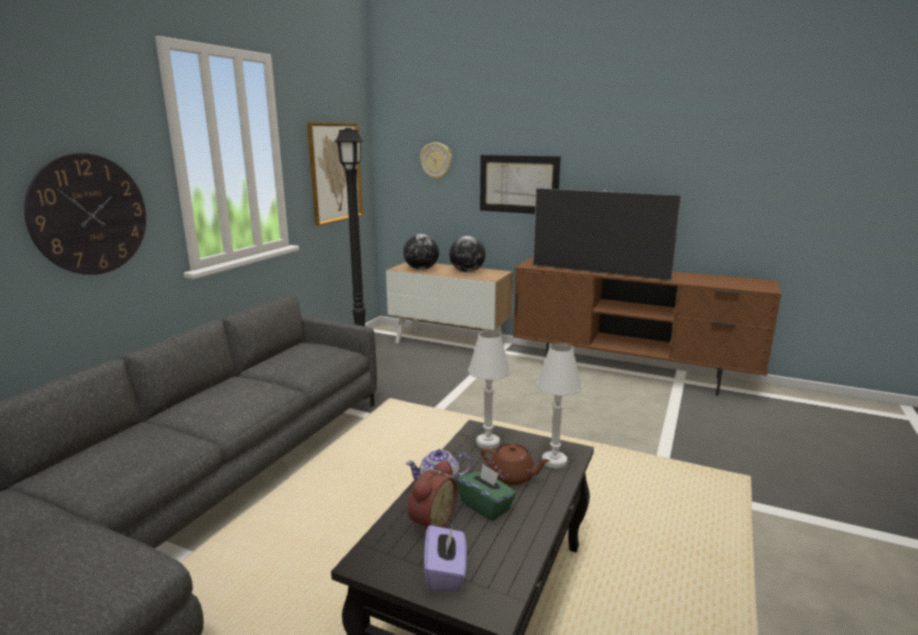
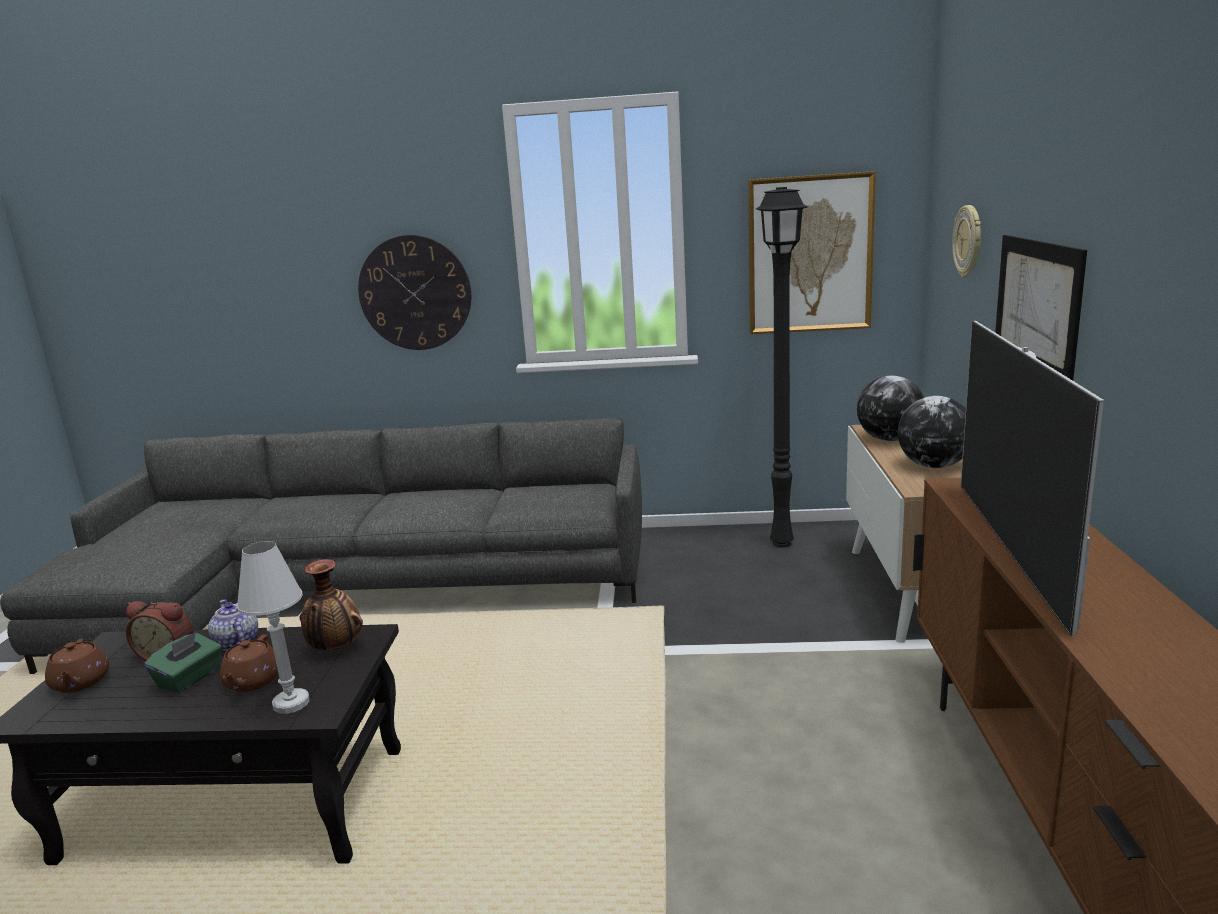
camera: 70 degrees right, 0 degrees up
purple tissue box [424,525,467,592] -> brown teapot [45,638,109,693]
white table lamp [468,331,510,449] -> vase [300,559,363,650]

